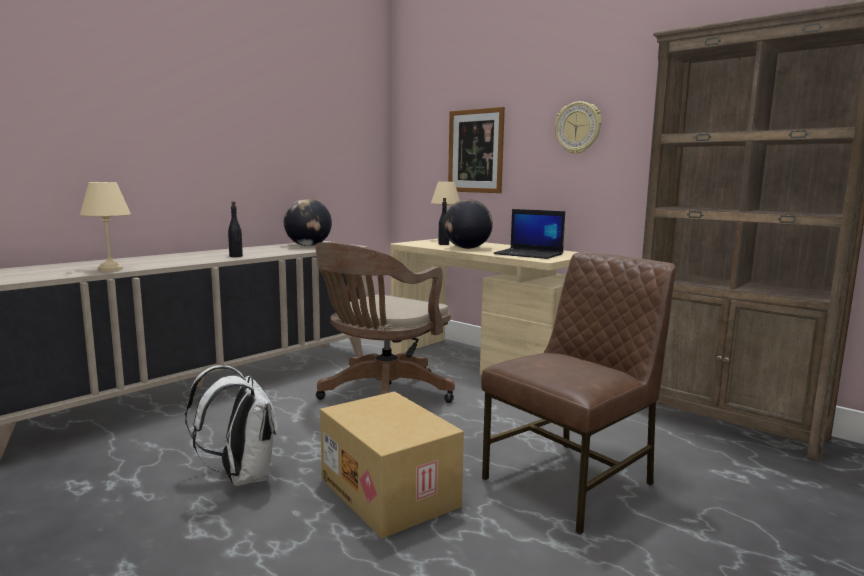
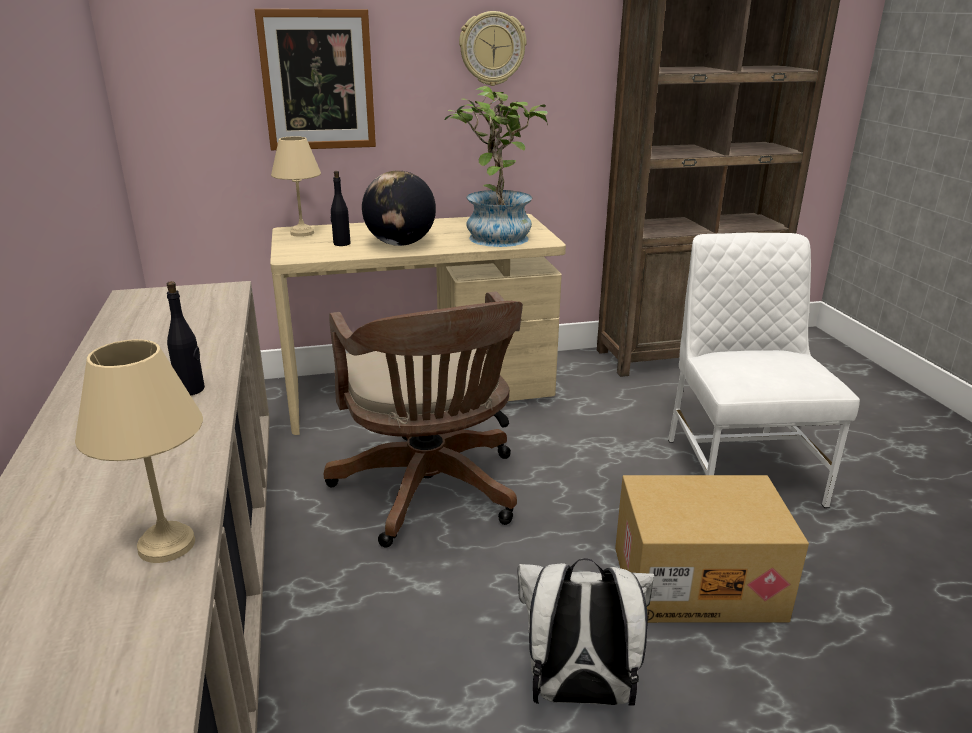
camera: 55 degrees left, 15 degrees up
globe [284,199,332,246] -> none
brown chair [481,252,676,535] -> white chair [668,233,860,508]
laptop [494,209,565,259] -> potted plant [445,86,548,247]

